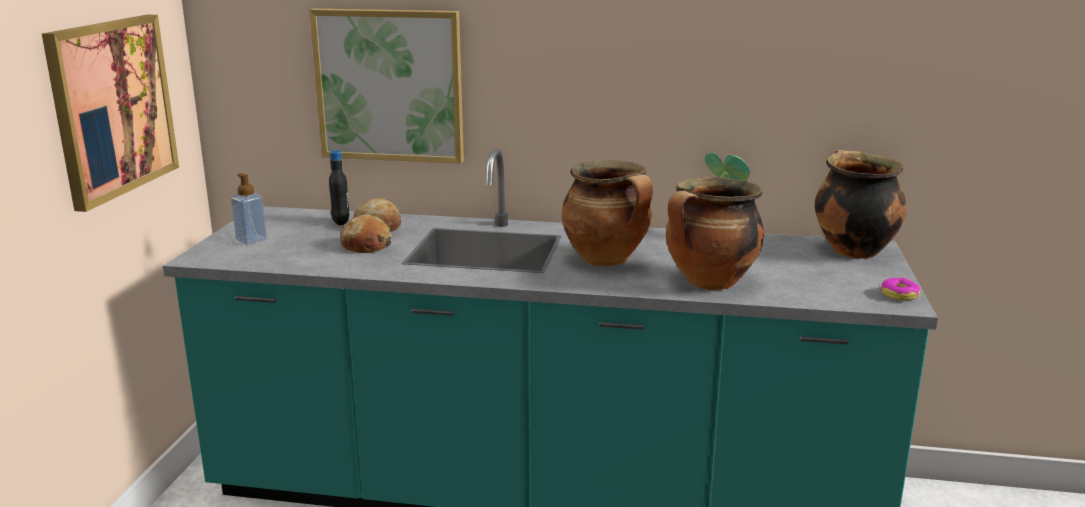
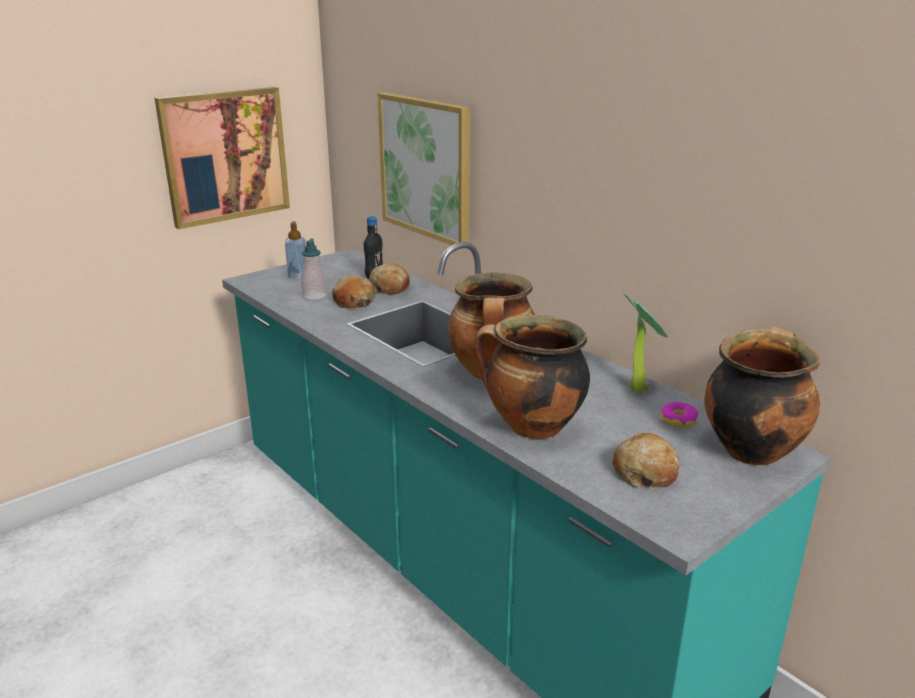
camera: 40 degrees right, 5 degrees up
donut [881,278,921,301] -> donut moved to [660,402,698,428]
none -> soap dispenser [301,238,327,300]
none -> bread [613,433,679,487]

